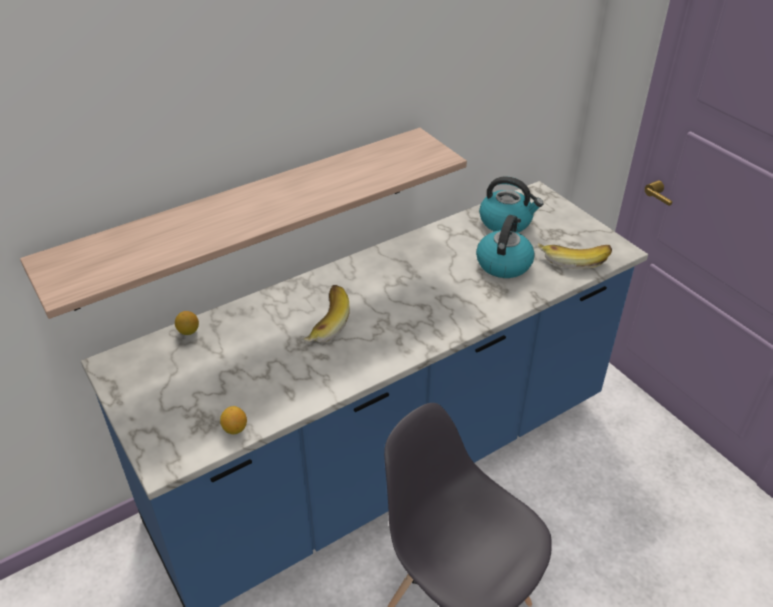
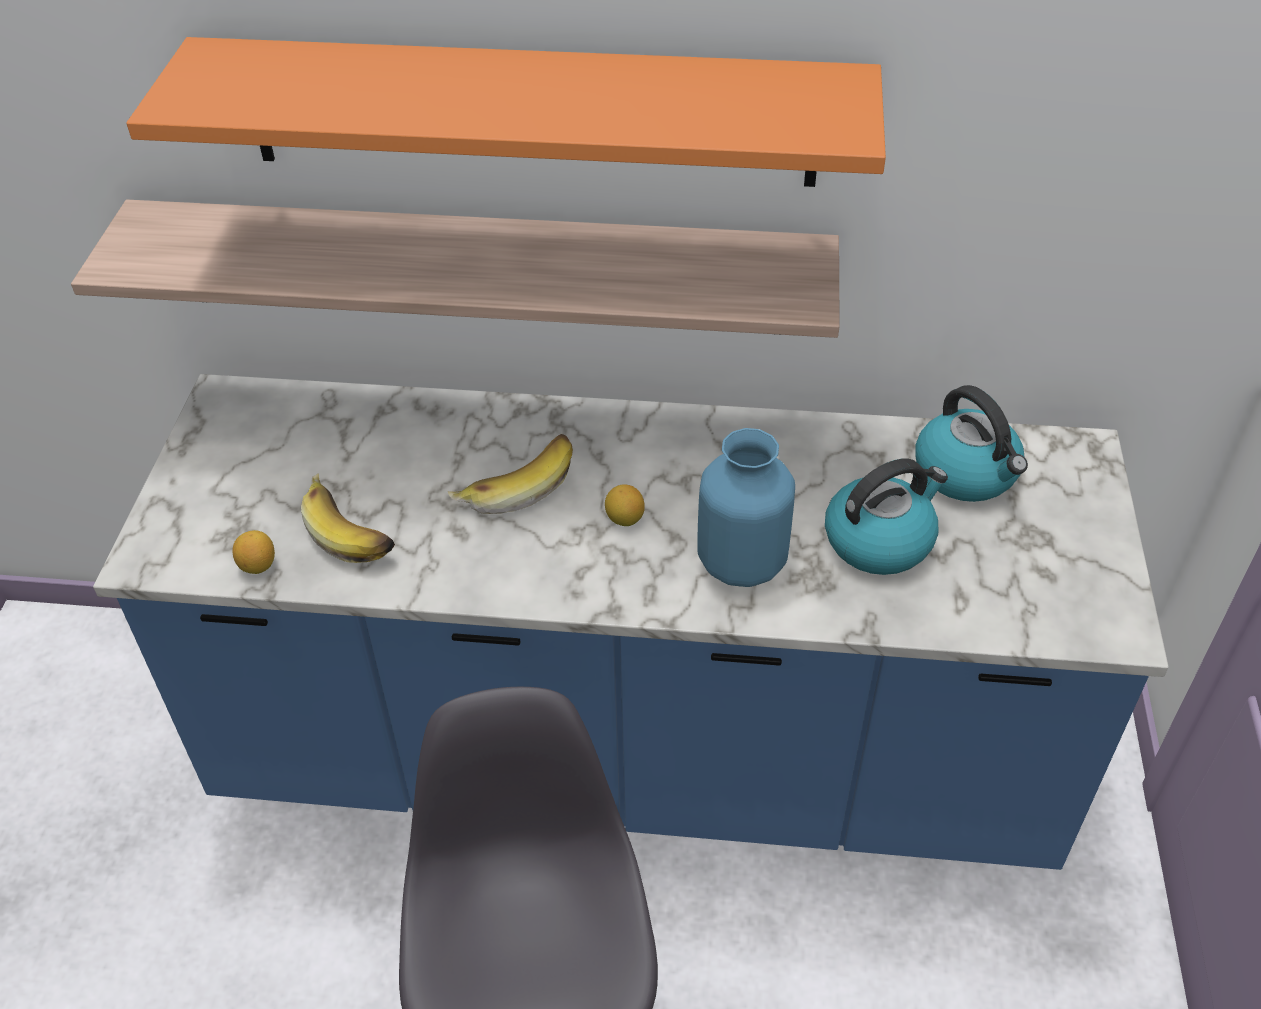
camera: 40 degrees right, 5 degrees up
lemon [175,311,199,335] -> lemon moved to [605,484,645,526]
banana [538,243,612,269] -> banana moved to [301,473,395,563]
none -> orange shelf [126,37,886,187]
none -> blue vase [697,428,795,587]

